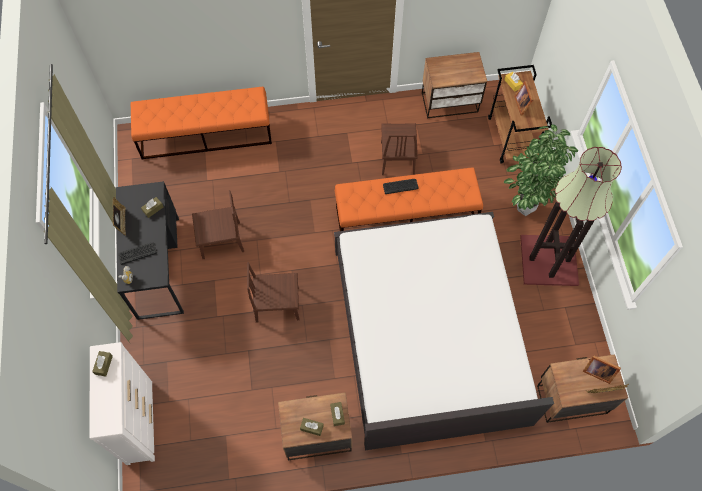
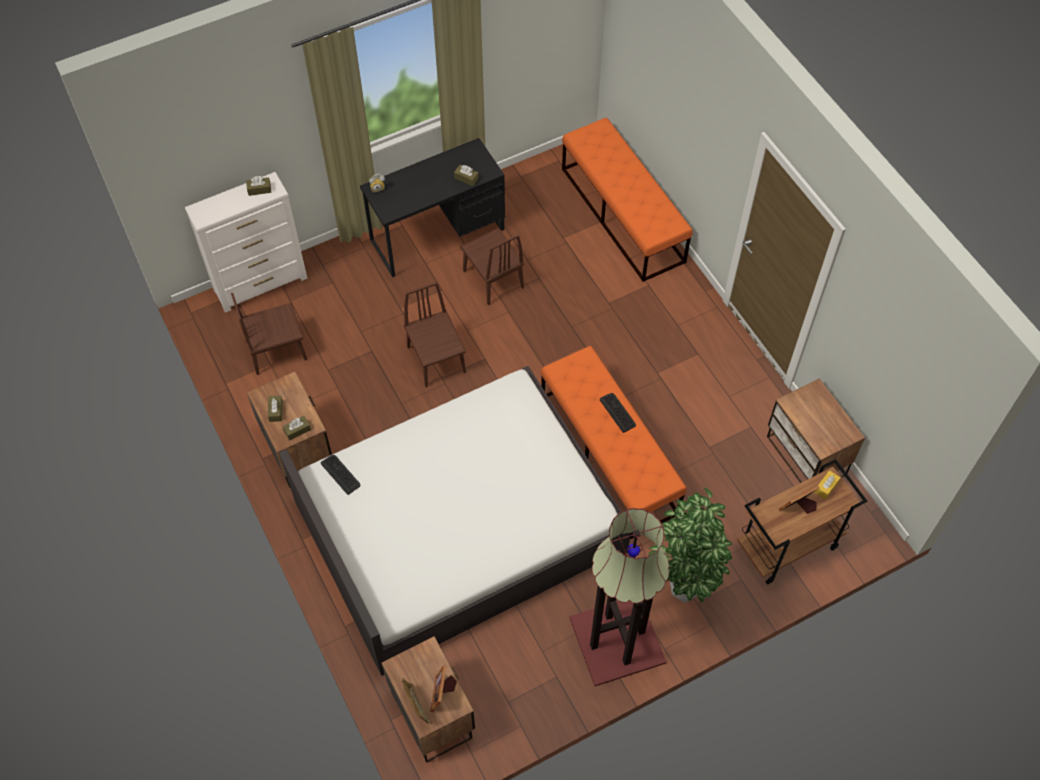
camera: 70 degrees right, 5 degrees down
picture frame [113,197,126,236] -> none
keyboard [118,242,157,265] -> keyboard moved to [321,455,360,495]
brown chair [381,123,418,175] -> brown chair moved to [231,293,308,375]

